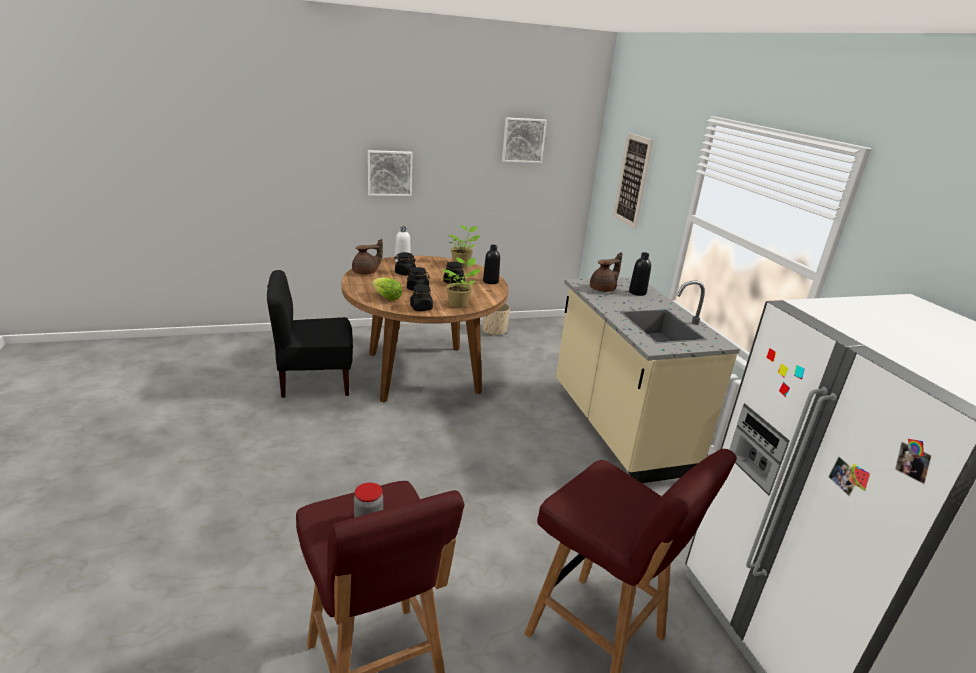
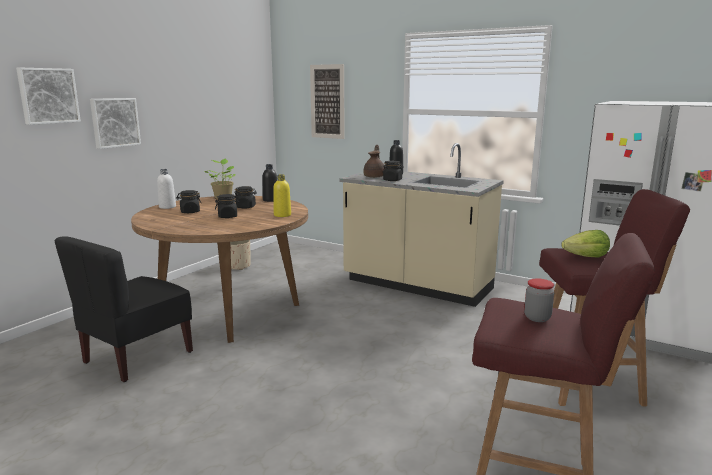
camera: 40 degrees left, 10 degrees down
brown teapot [352,239,383,275] -> none
lettuce [372,277,402,301] -> lettuce moved to [562,230,610,258]
black jar [410,284,433,311] -> black jar moved to [383,161,404,181]
potted plant [441,257,481,308] -> yellow bottle [273,174,291,217]
picture [502,117,547,163] -> picture moved to [16,68,81,125]

